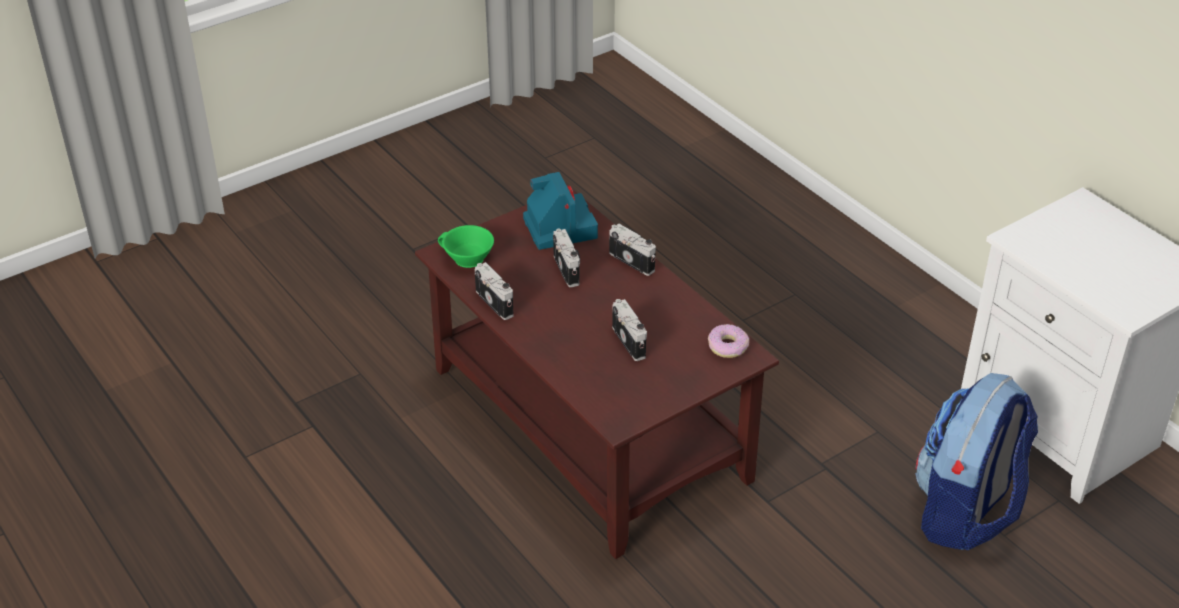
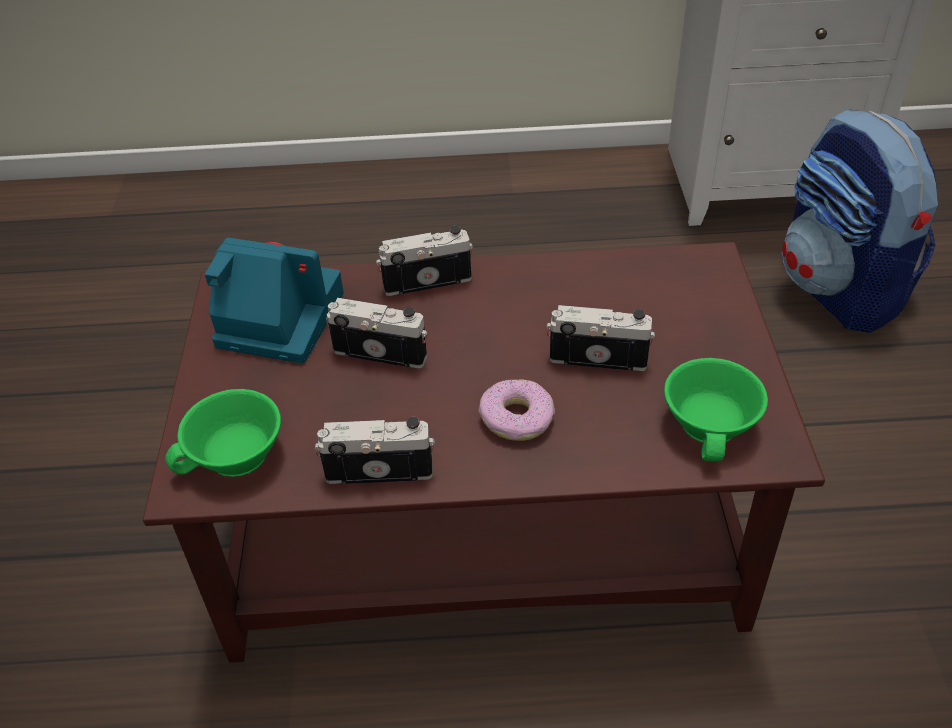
camera: 55 degrees left, 5 degrees up
donut [708,324,749,358] -> donut moved to [479,379,555,441]
none -> green cup [664,358,768,461]

